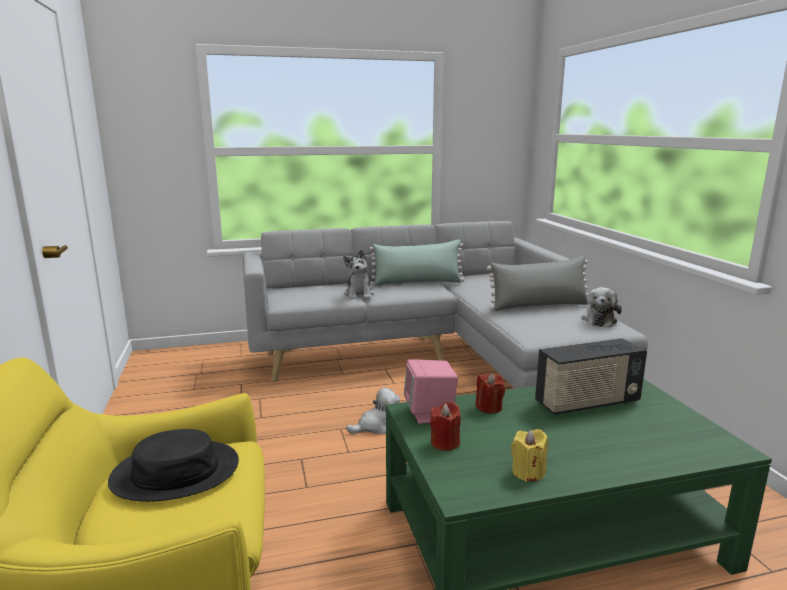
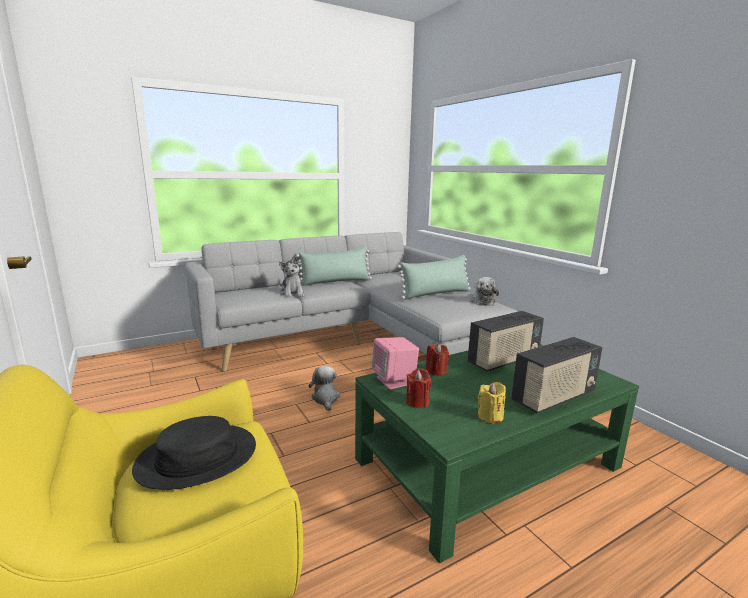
camera: 15 degrees left, 0 degrees up
plush toy [346,388,400,434] -> plush toy turned 60 degrees counterclockwise [309,366,340,411]
grey pillow [487,256,588,311] -> green pillow [397,255,470,300]
none -> radio [511,337,602,414]

